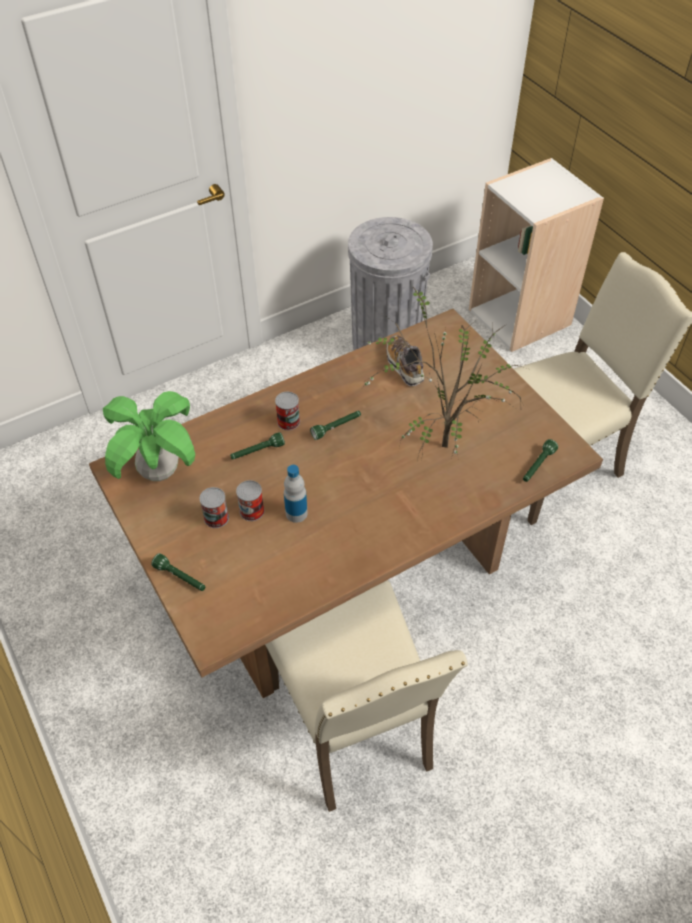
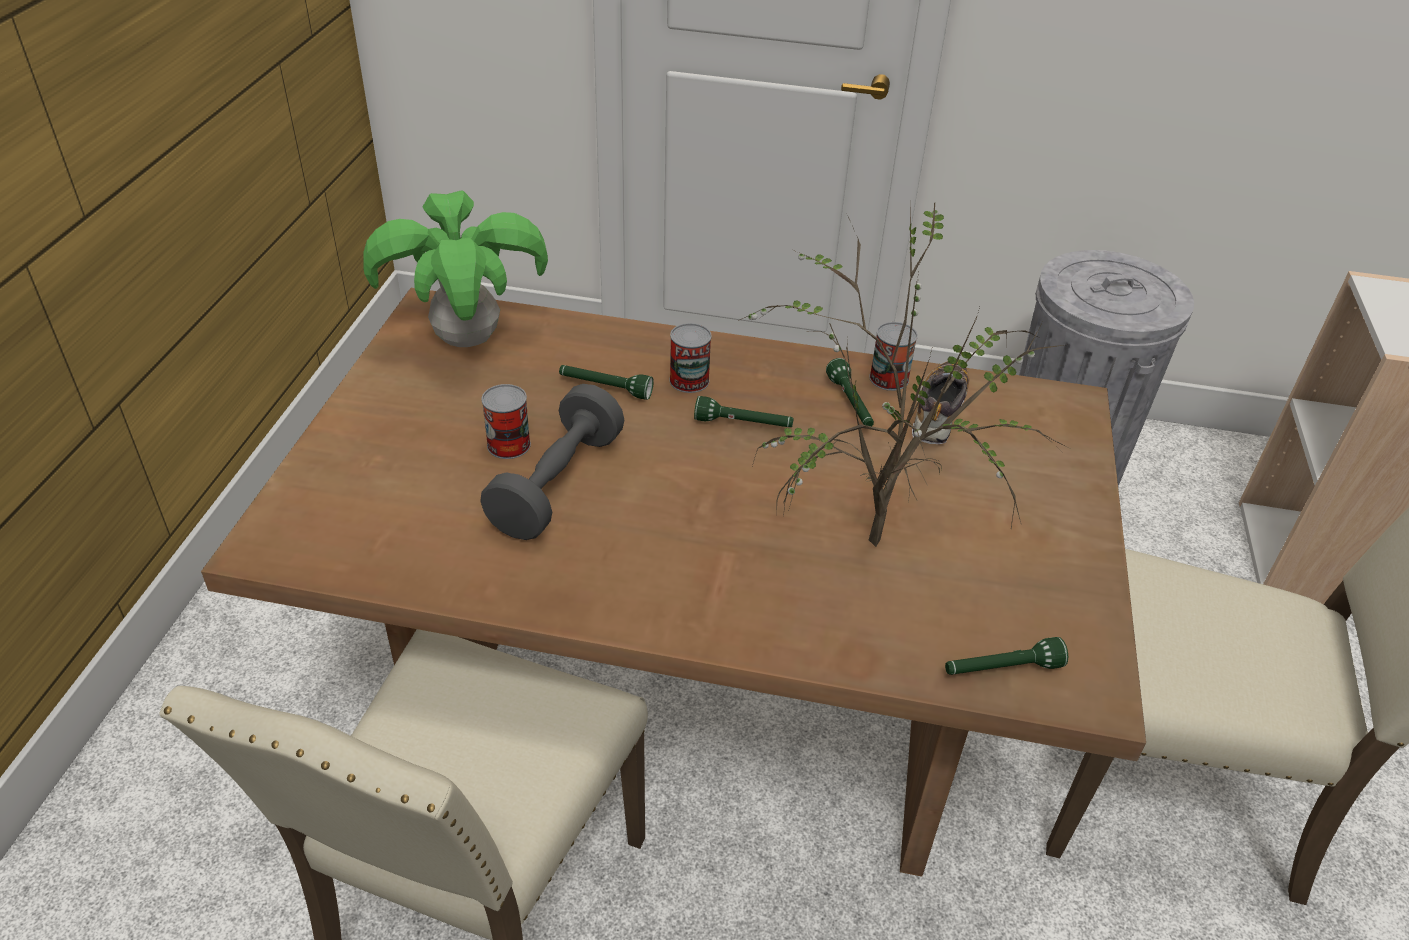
camera: 40 degrees right, 10 degrees down
green flashlight [151,553,206,591] -> green flashlight moved to [826,358,874,426]
can [199,487,229,528] -> can moved to [869,322,918,391]
bottle [284,465,308,523] -> grey dumbbell [480,384,625,540]

